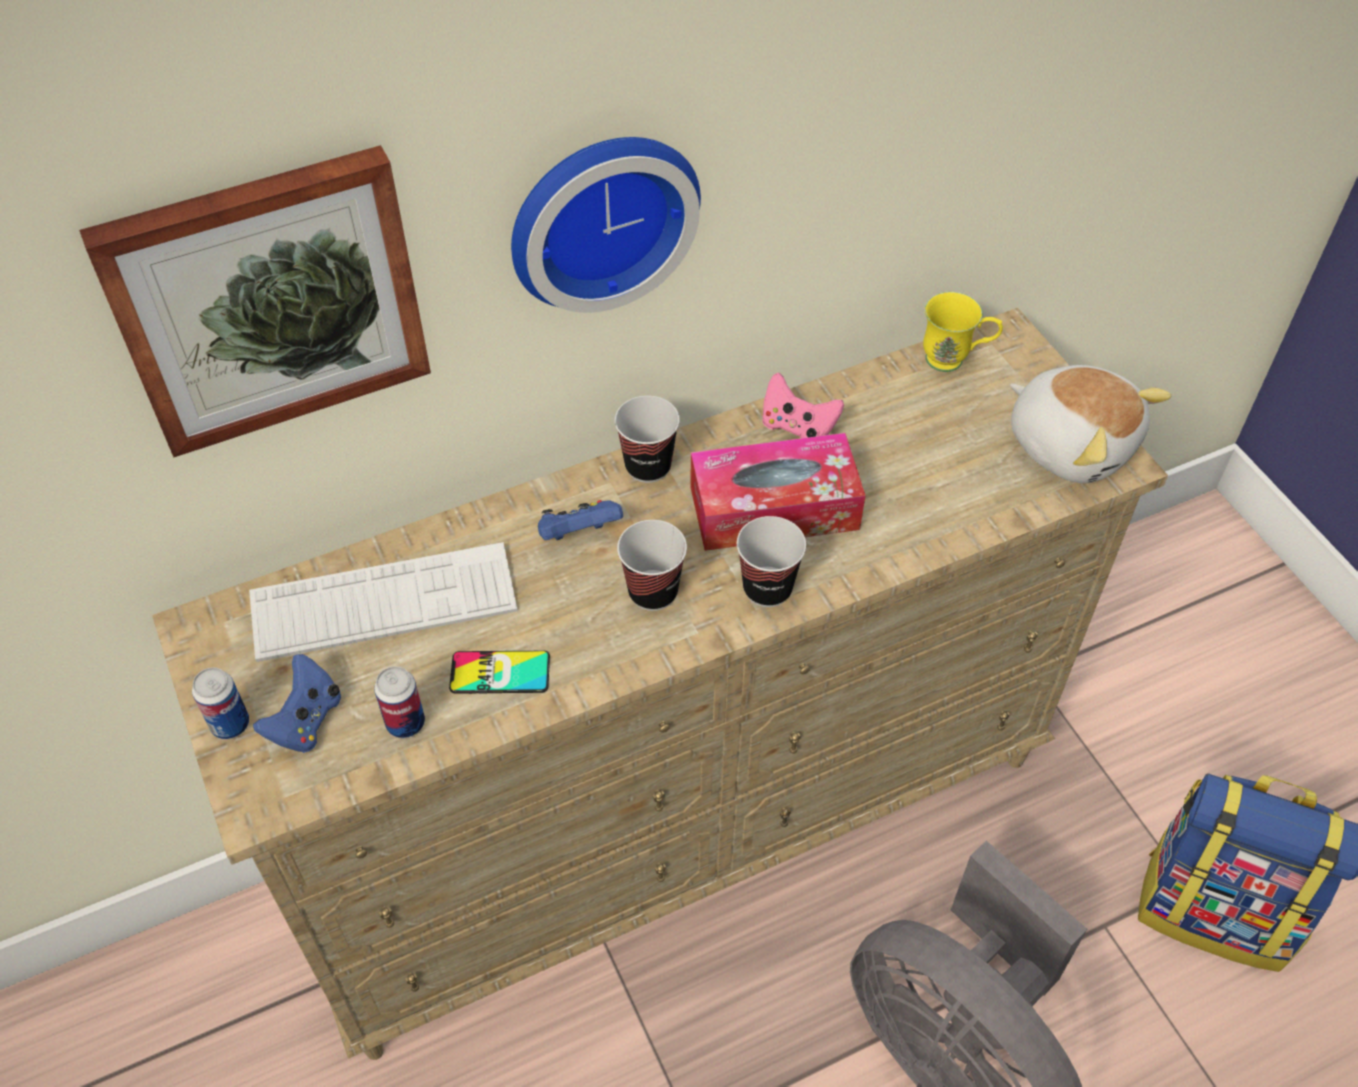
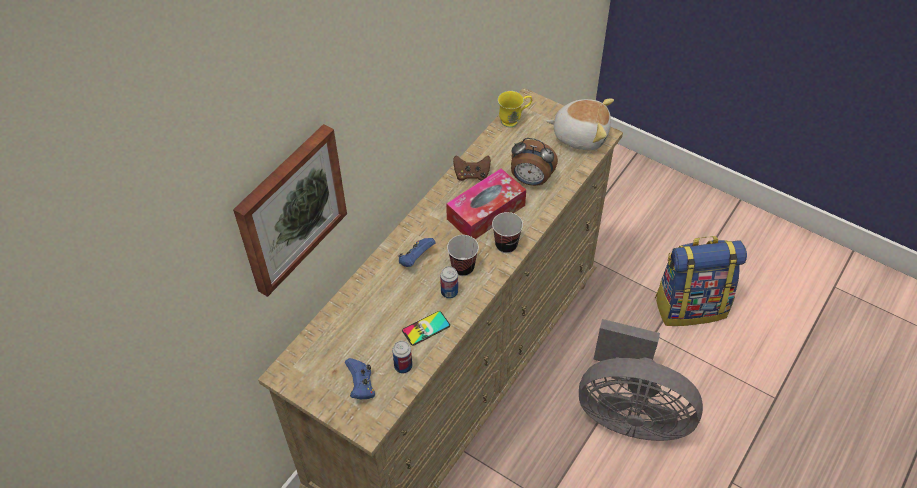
camera: 30 degrees left, 0 degrees up
can [192,667,249,739] -> can moved to [440,266,458,299]
keyboard [249,542,518,662] -> none
wall clock [511,137,701,313] -> none
cup [615,396,680,483] -> none
pink game controller [762,373,844,438] -> brown game controller [453,155,491,181]
none -> alarm clock [511,138,558,186]

